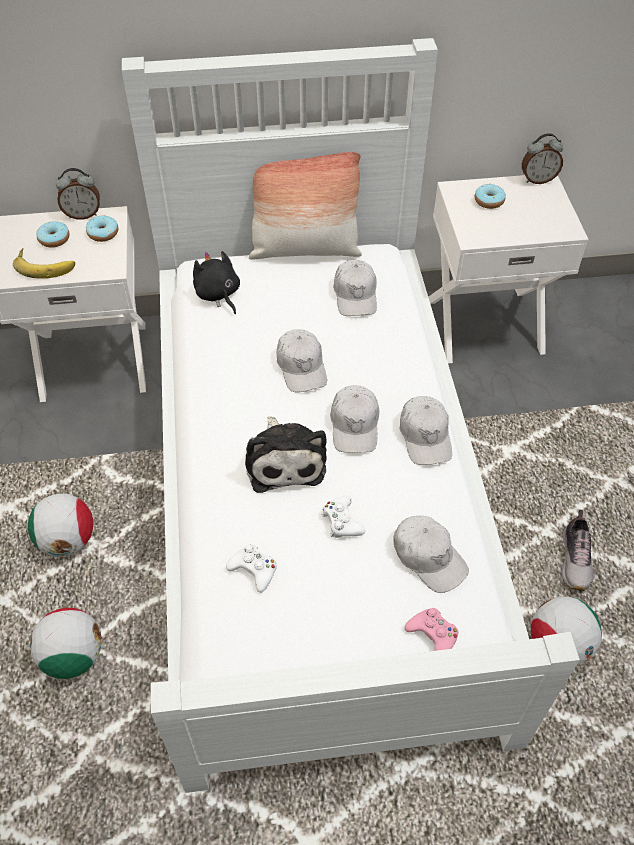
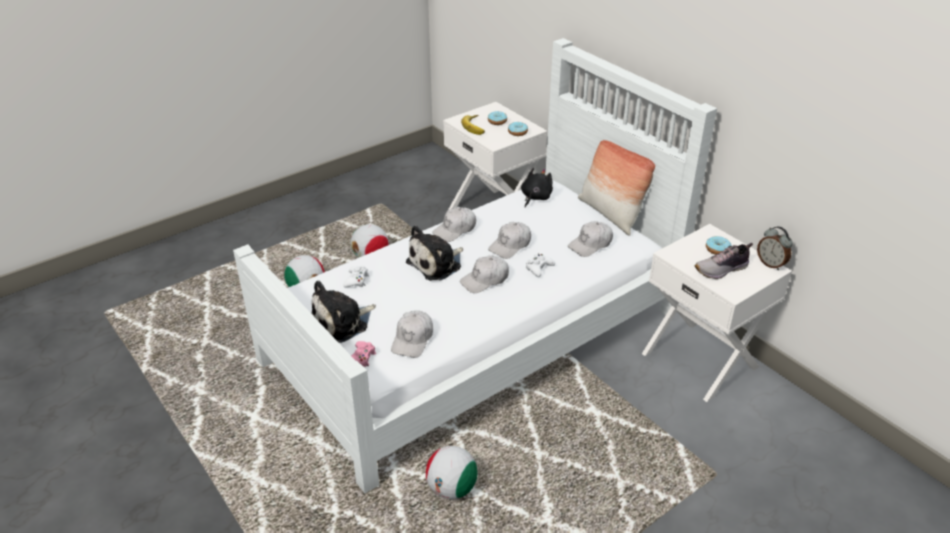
camera: 60 degrees right, 15 degrees down
alarm clock [56,168,100,220] -> none
white game controller [322,496,365,538] -> white game controller moved to [526,254,555,277]
white cap [399,396,452,465] -> white cap moved to [432,207,476,242]
shoe [561,510,594,591] -> shoe moved to [695,243,753,279]
none -> plush toy [312,280,376,343]

